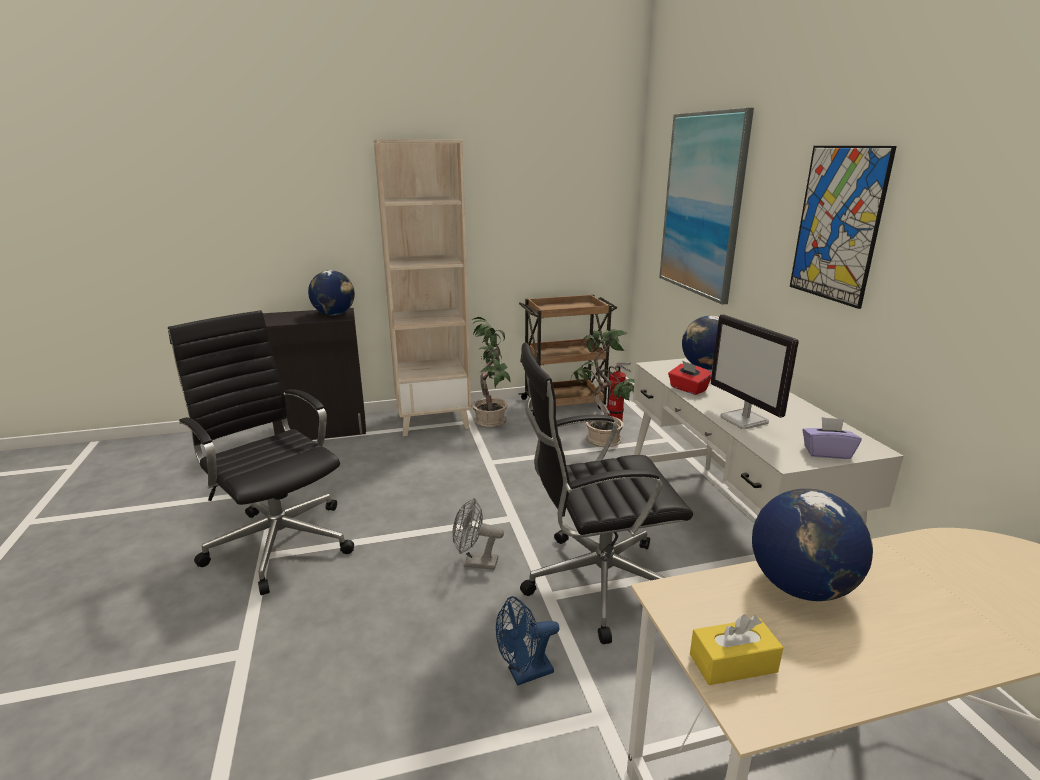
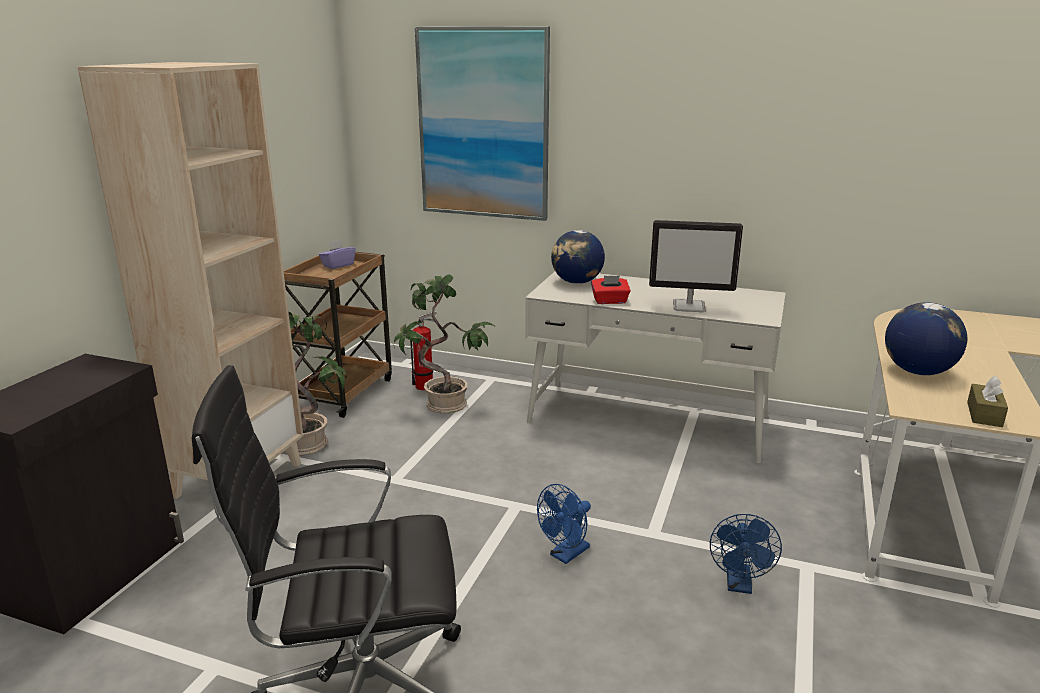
camera: 55 degrees left, 0 degrees up
globe [308,270,355,315] -> none
grey fan [452,498,504,570] -> blue fan [537,484,591,564]
black office chair [520,343,693,644] -> none
yellow tissue box [690,615,784,685] -> brown tissue box [967,376,1008,427]
picture [790,146,897,309] -> none
purple tissue box [802,417,862,459] -> purple tissue box moved to [319,239,356,269]

